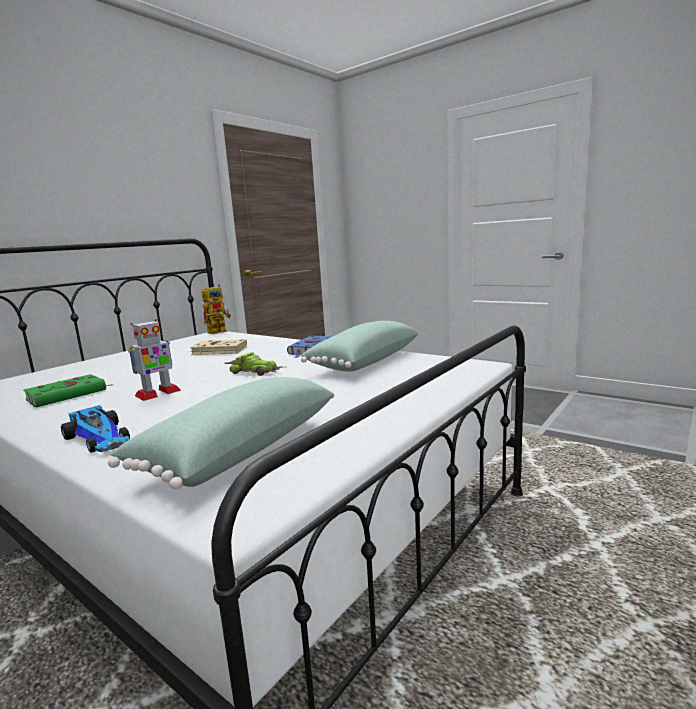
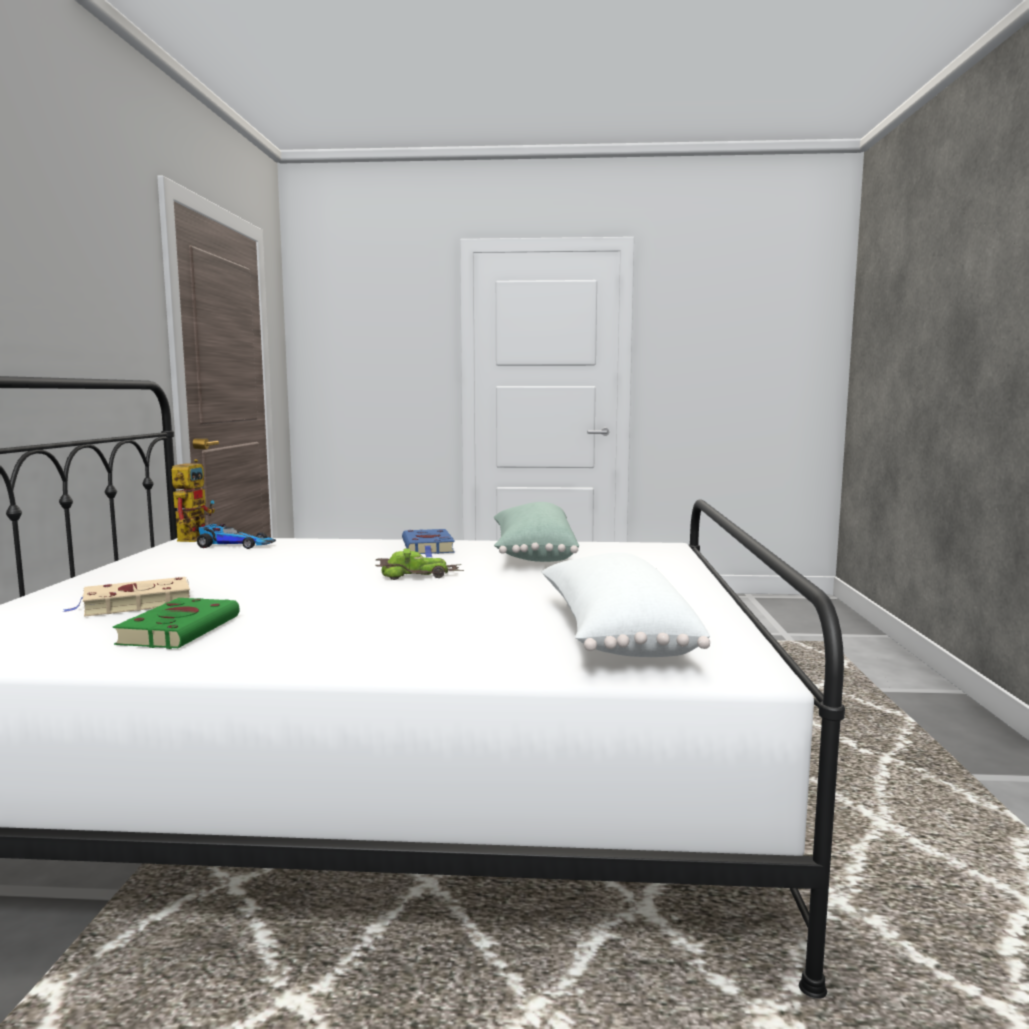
camera: 35 degrees left, 5 degrees down
toy car [61,405,130,453] -> toy car moved to [197,524,276,549]
green pillow [108,377,334,489] -> white pillow [542,552,710,657]
toy robot [128,319,181,401] -> none
beige book [190,339,247,355] -> beige book moved to [63,577,190,617]

